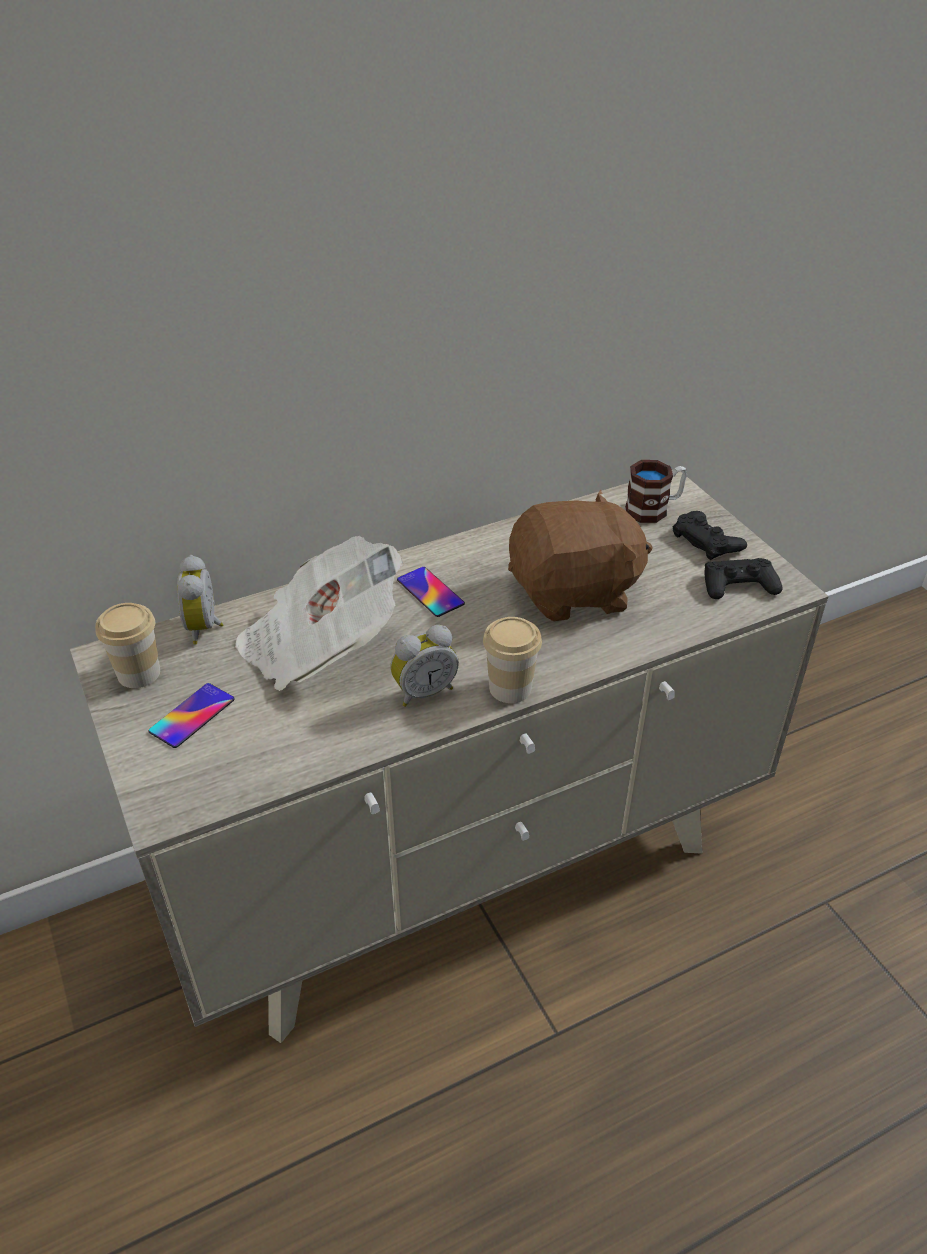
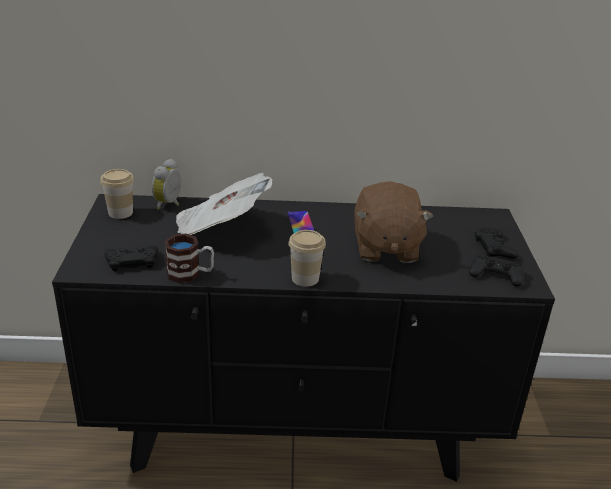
camera: 25 degrees right, 10 degrees down
beige dresser [70,469,829,1043] -> black dresser [52,194,555,482]
phone [148,683,235,748] -> none
alarm clock [390,625,459,707] -> none
brown plush toy [508,490,653,622] -> brown plush toy turned 75 degrees clockwise [354,181,434,263]
mug [625,460,687,523] -> mug moved to [165,234,214,283]
none -> black game controller [104,245,158,271]

